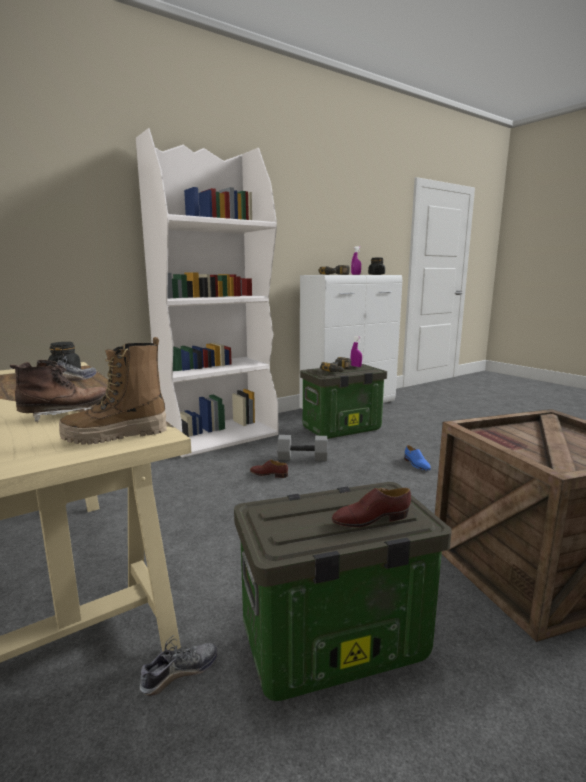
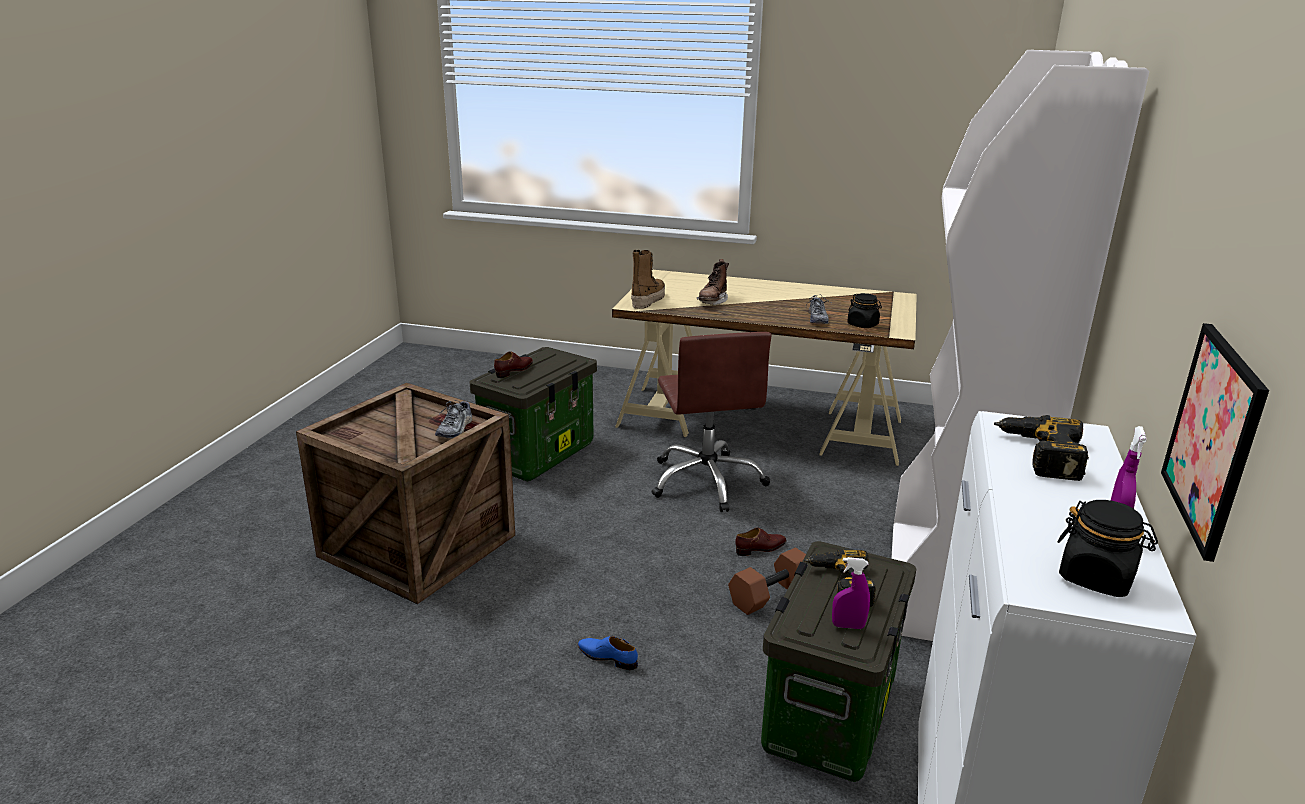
camera: 140 degrees right, 10 degrees up
shoe [139,635,217,696] -> shoe moved to [435,399,472,438]
grey dumbbell [277,435,327,461] -> brown dumbbell [728,547,806,615]
none -> brown office chair [651,332,772,512]
none -> picture [1161,323,1269,562]

